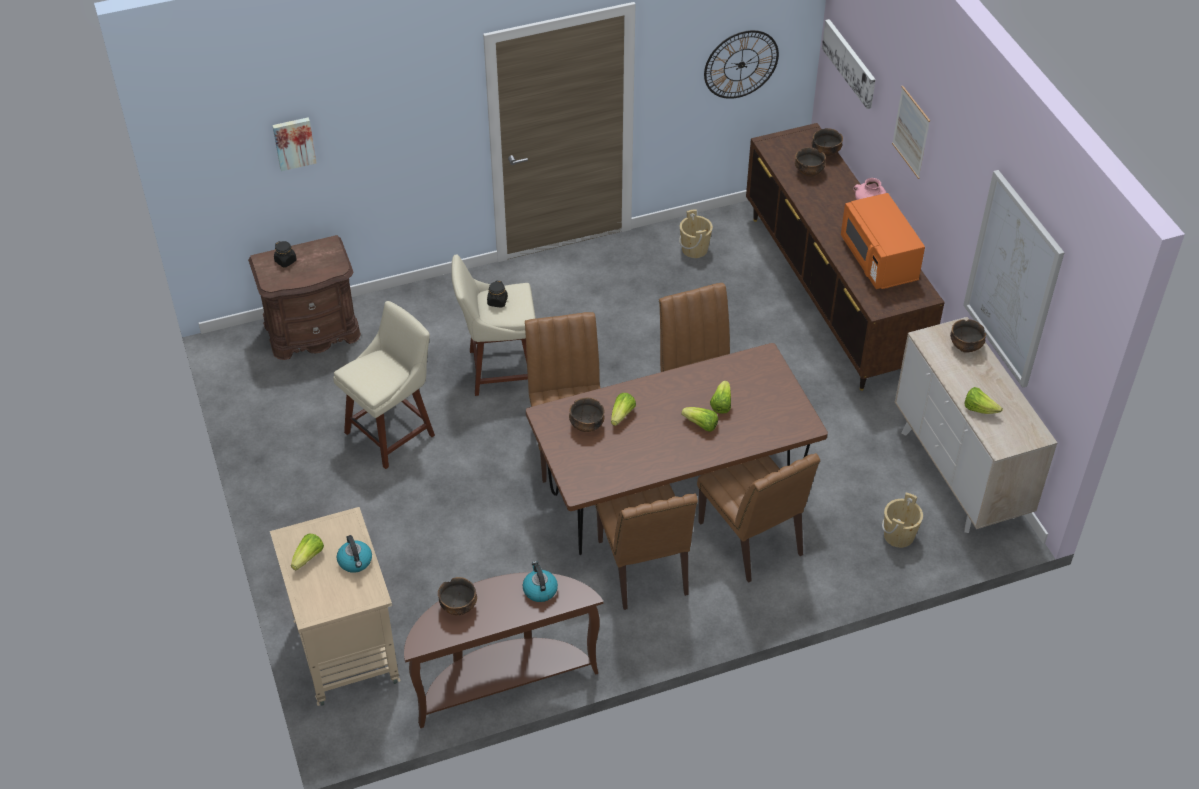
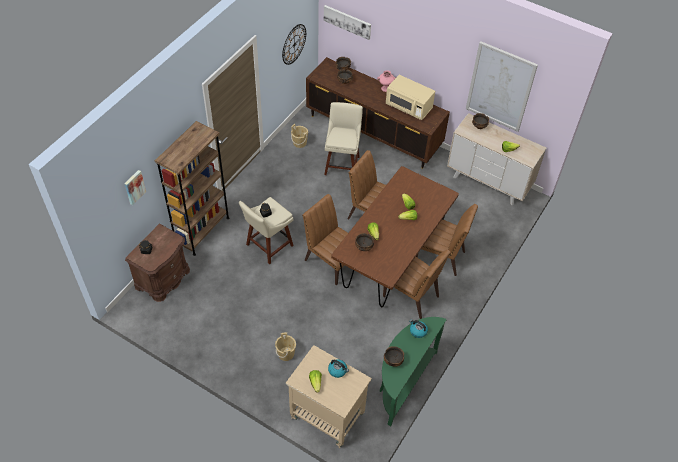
camera: 40 degrees left, 5 degrees up
beige stool [333,301,435,469] -> beige stool moved to [324,102,363,175]
brown console table [404,572,603,728] -> green console table [379,317,447,426]
orange microwave [841,193,925,289] -> beige microwave [386,75,435,120]
beige bucket [882,493,923,548] -> beige bucket moved to [275,332,296,361]
picture [892,86,930,179] -> none
none -> brown bookcase [155,121,229,256]

